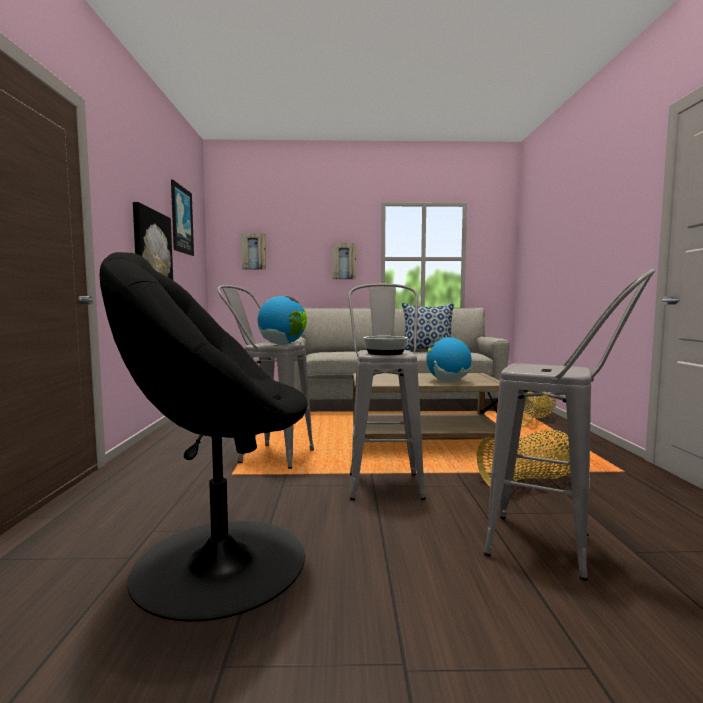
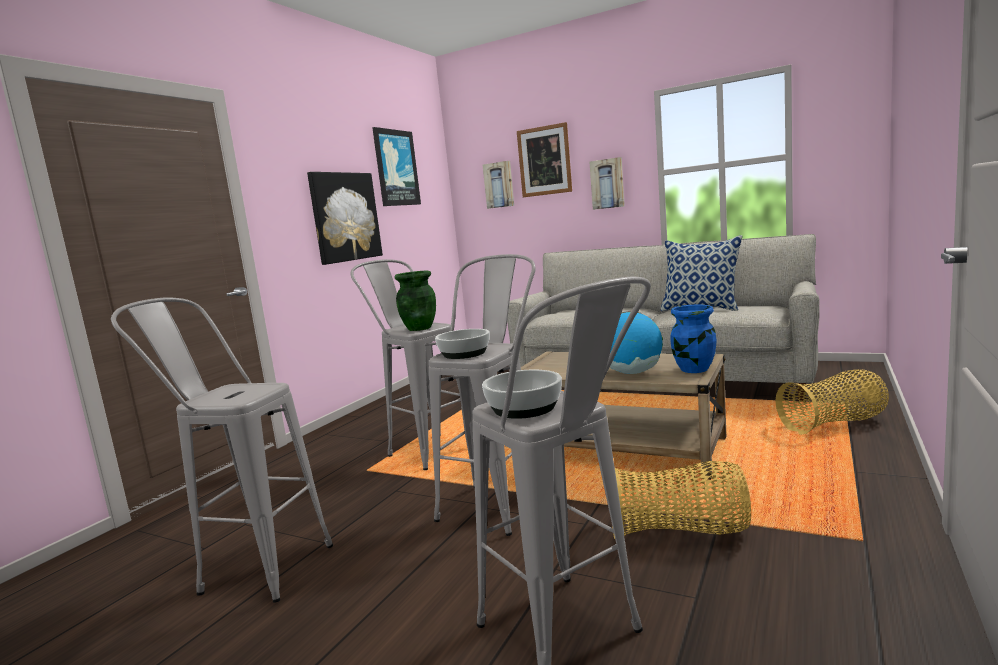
camera: 30 degrees right, 5 degrees up
black armchair [100,252,308,621] -> grey stool [111,298,333,603]
globe [258,296,307,345] -> green vase [395,271,436,331]
none -> bowl [482,370,562,419]
none -> picture [517,122,572,197]
none -> blue vase [671,305,717,373]

